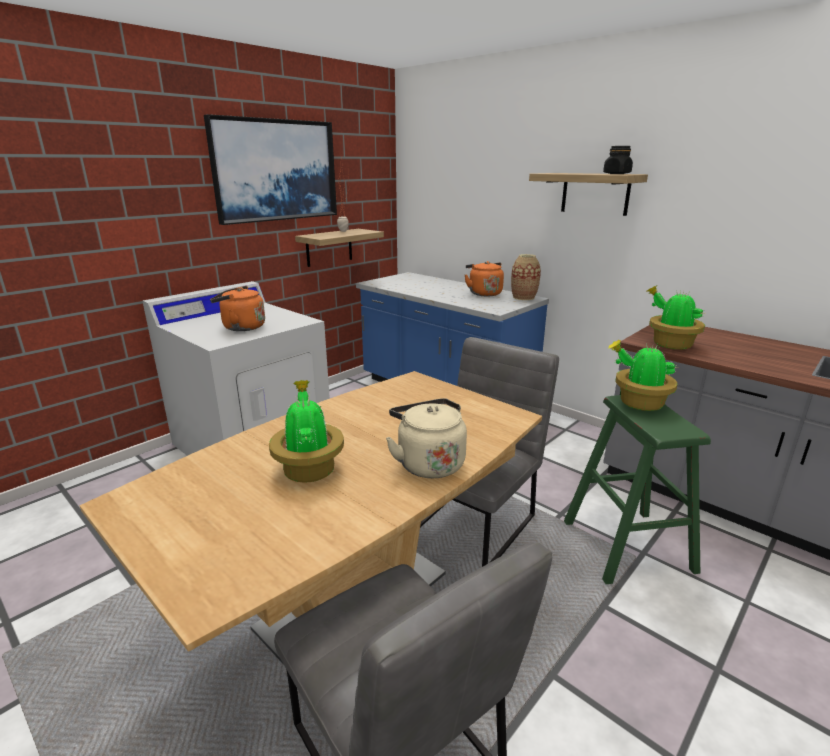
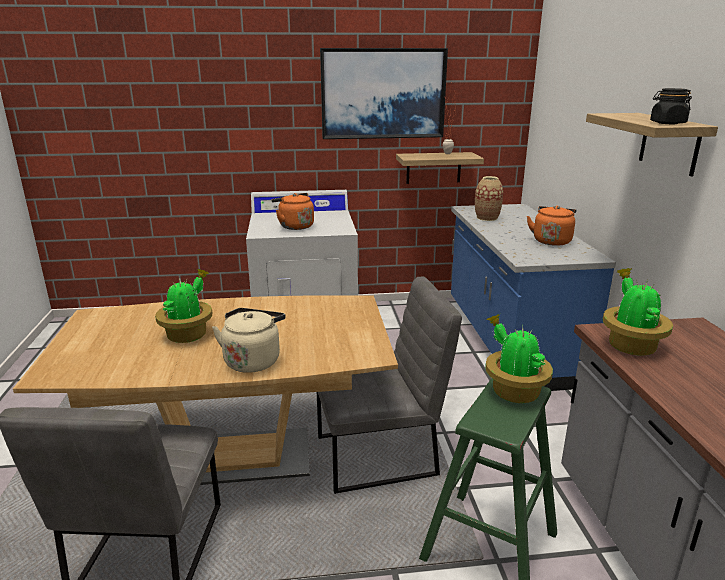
camera: 40 degrees right, 0 degrees up
vase [511,254,541,300] -> vase moved to [475,176,503,221]

